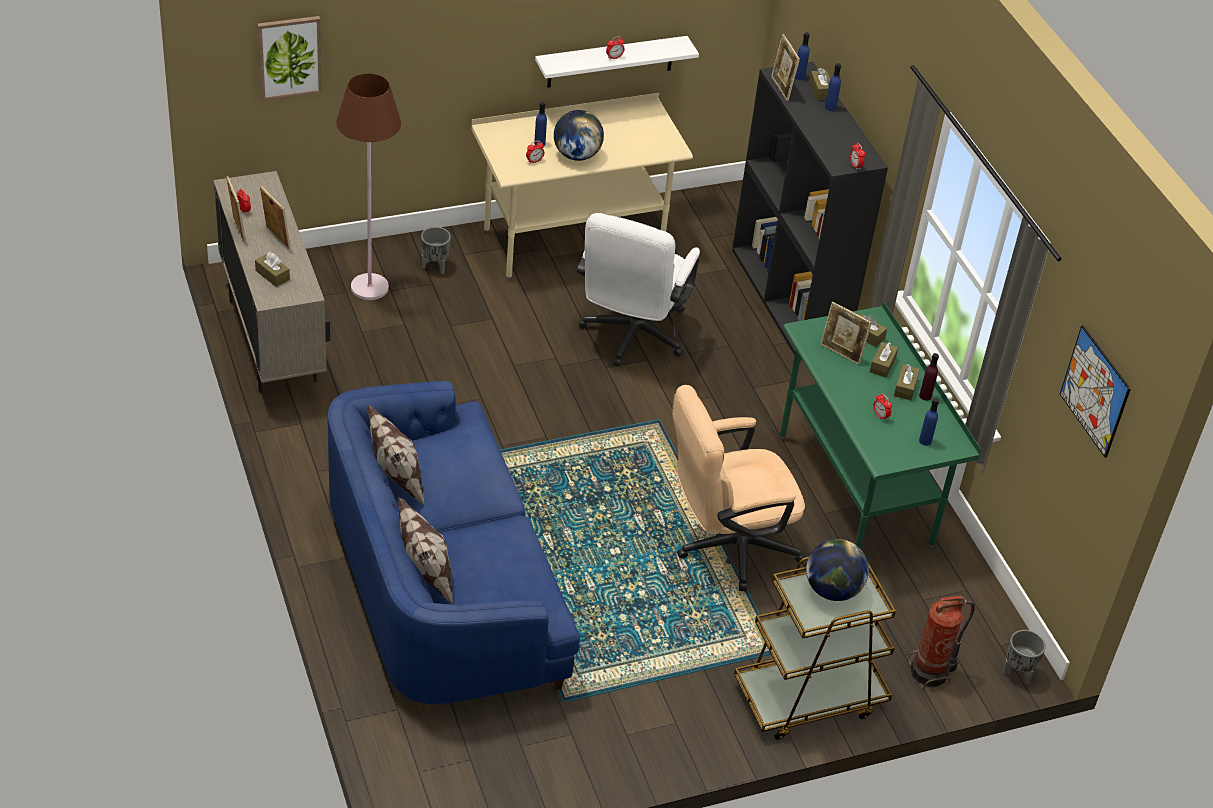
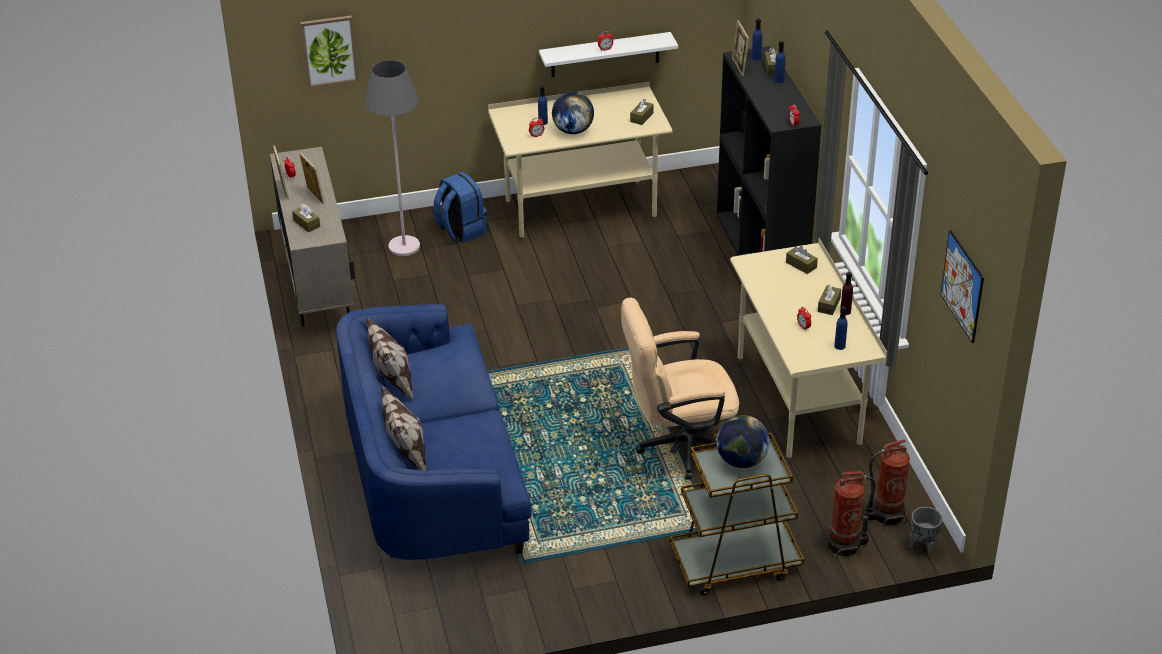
camera: 10 degrees right, 5 degrees down
brown floor lamp [336,73,401,300] -> grey floor lamp [365,60,420,256]
grey planter [421,227,451,274] -> blue backpack [433,172,487,243]
white office chair [577,213,700,367] -> none
green desk [780,301,981,549] -> beige desk [730,238,887,460]
picture frame [820,302,872,365] -> none
brown tissue box [870,342,898,378] -> brown tissue box moved to [630,98,654,125]
none -> fire extinguisher [868,439,910,526]

